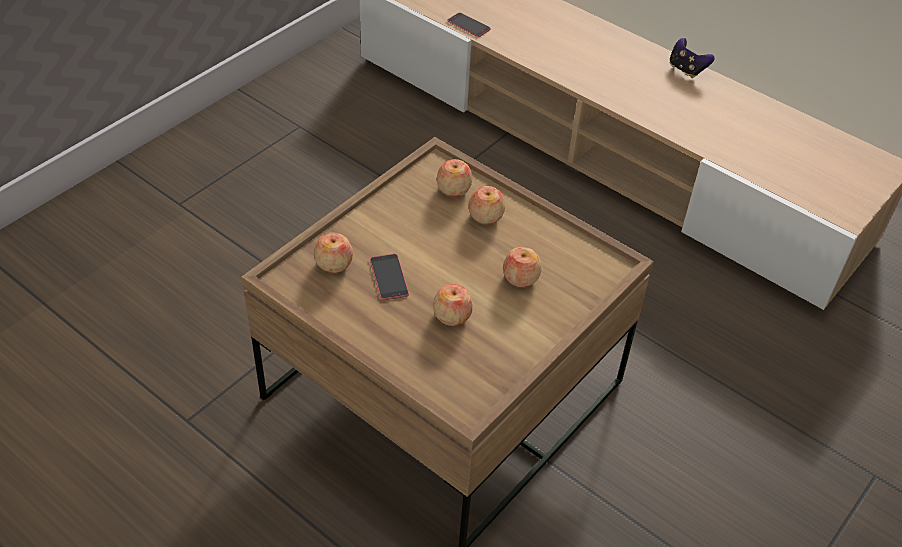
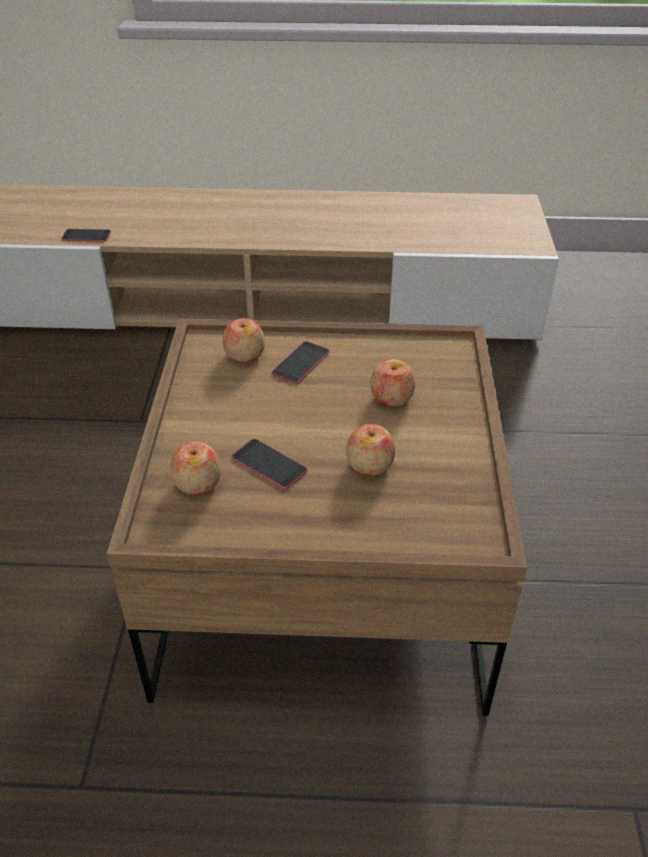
camera: 35 degrees left, 5 degrees down
apple [469,186,505,225] -> phone [271,341,330,384]
game controller [670,38,715,78] -> none

